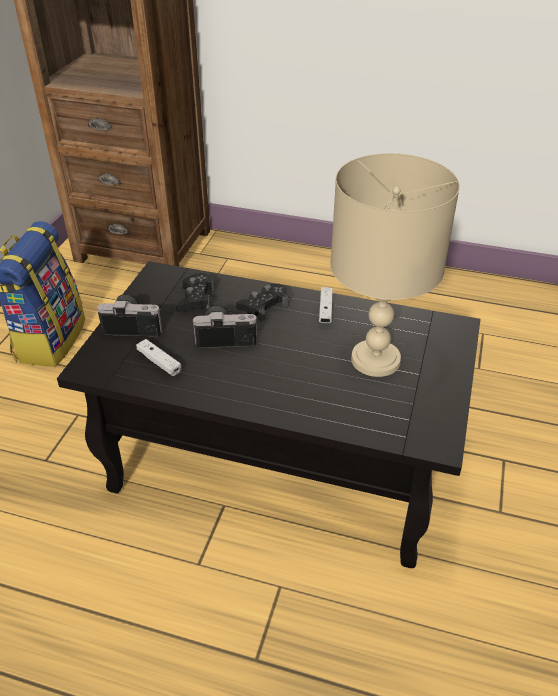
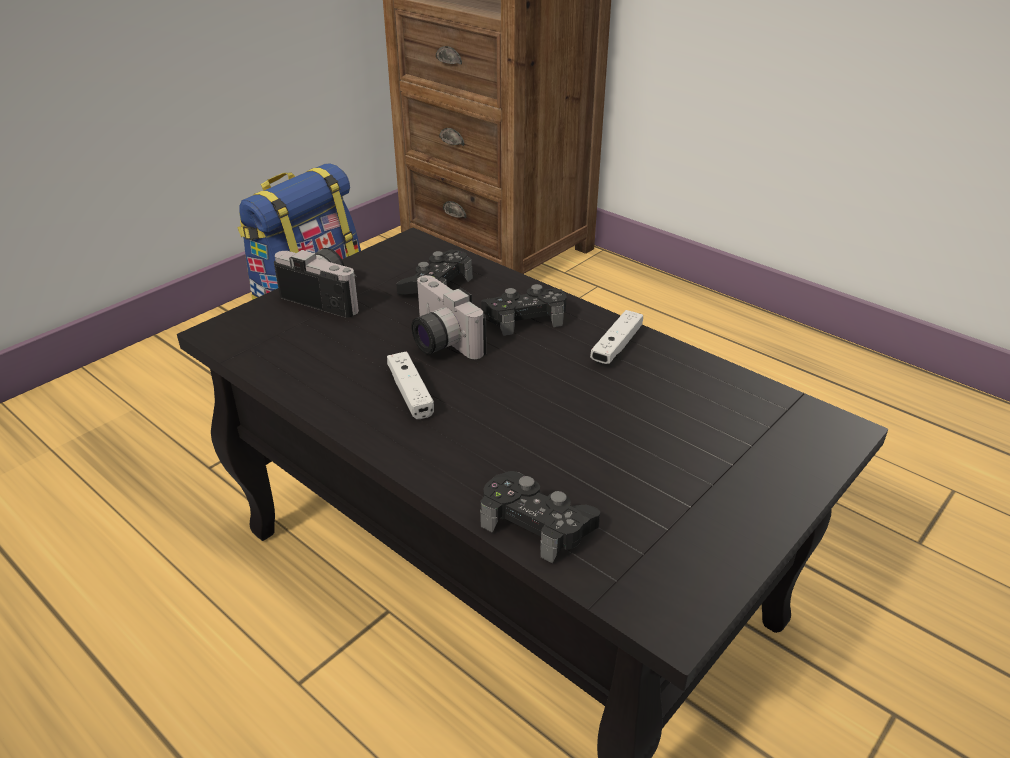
camera: 25 degrees right, 5 degrees down
white game controller [136,339,181,376] -> white game controller moved to [387,351,434,419]
camera [193,305,257,348] -> camera turned 150 degrees counterclockwise [411,275,487,359]
beige table lamp [330,153,460,377] -> none
none -> black game controller [480,471,600,563]

